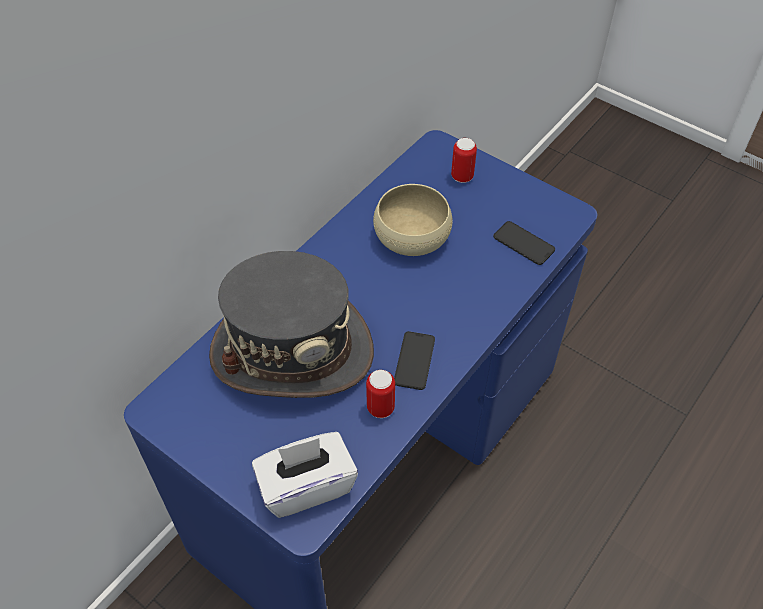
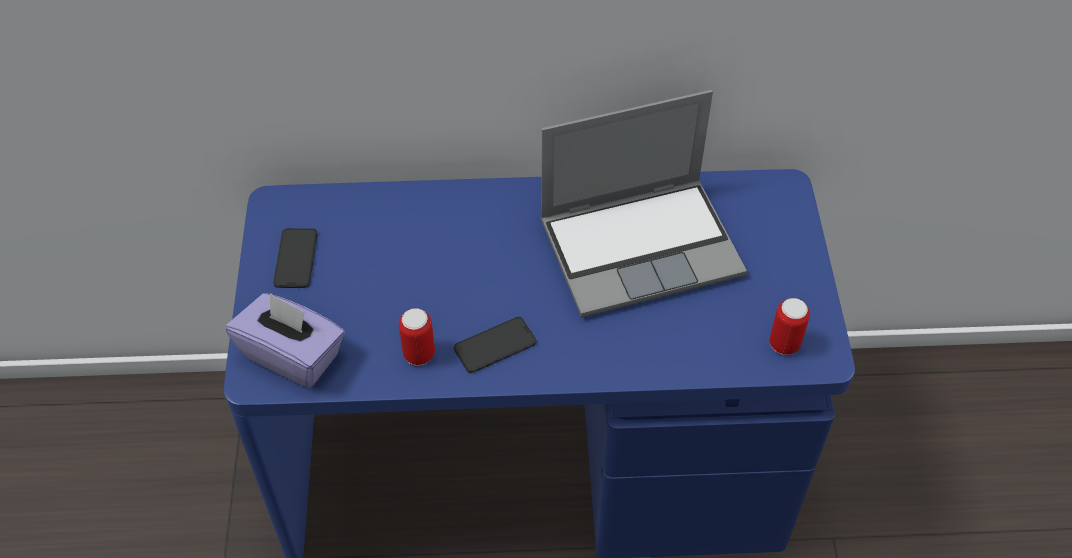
camera: 50 degrees right, 0 degrees up
grey hat [209,251,374,398] -> none
white tissue box [252,432,358,518] -> purple tissue box [226,293,345,388]
beige bowl [373,184,453,256] -> laptop [540,90,747,317]
can [451,138,477,183] -> can moved to [769,298,810,355]
phone [493,221,555,265] -> phone moved to [273,228,318,288]

